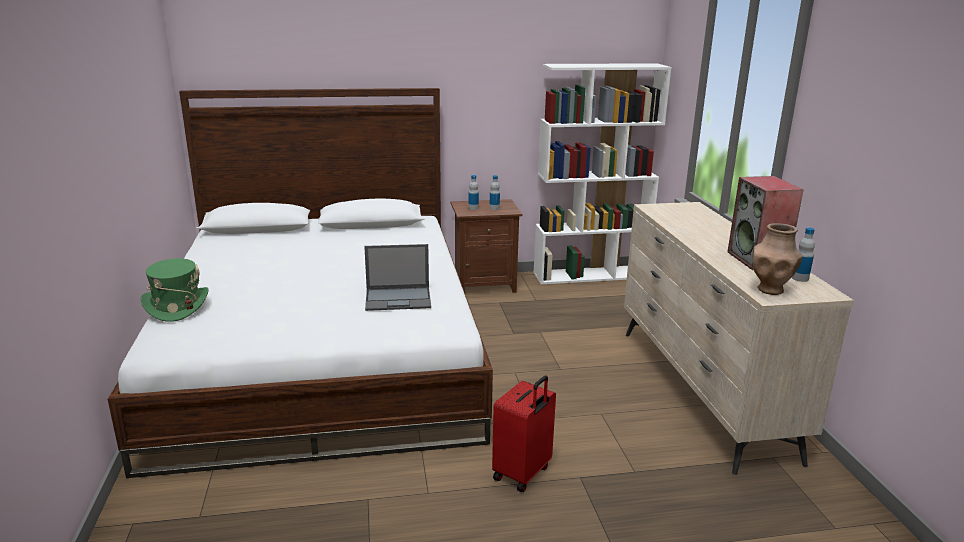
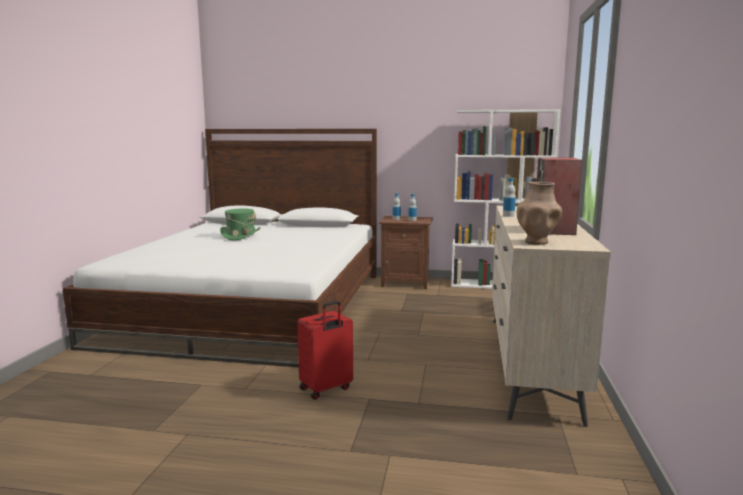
camera: 20 degrees right, 10 degrees down
green hat [141,258,209,322] -> green hat moved to [220,209,260,241]
laptop [364,244,431,311] -> none
bottle [792,227,815,282] -> bottle moved to [503,178,516,217]

